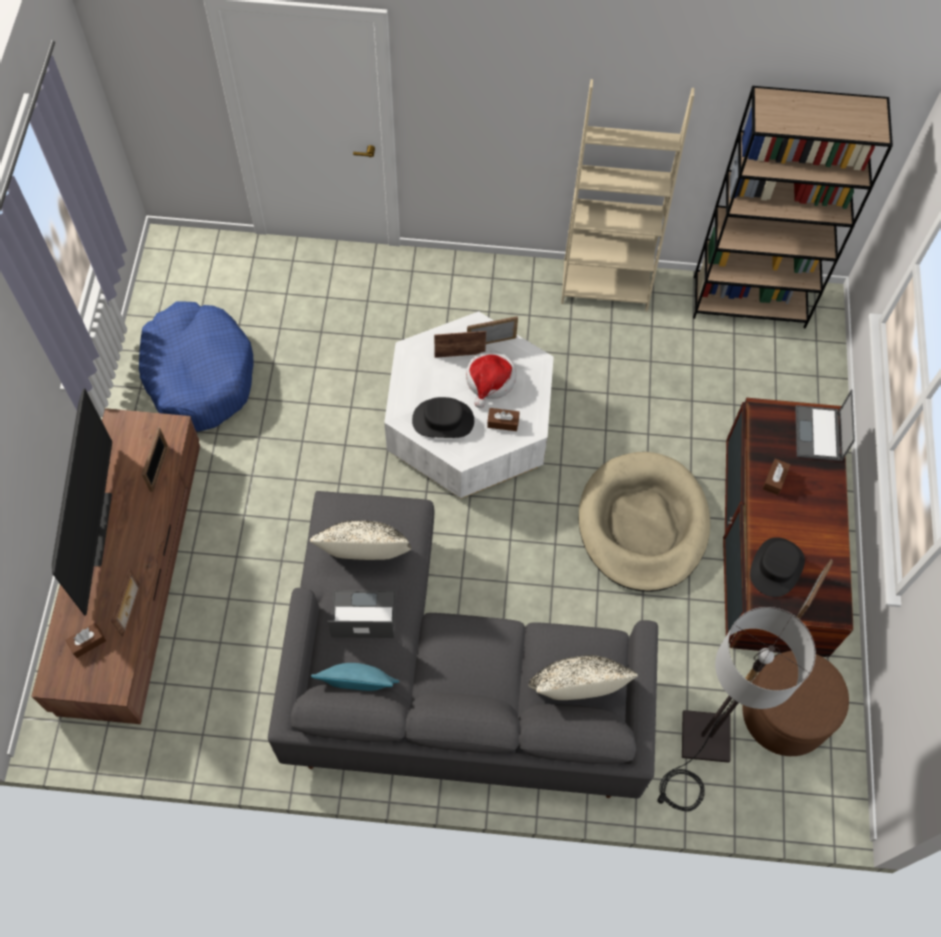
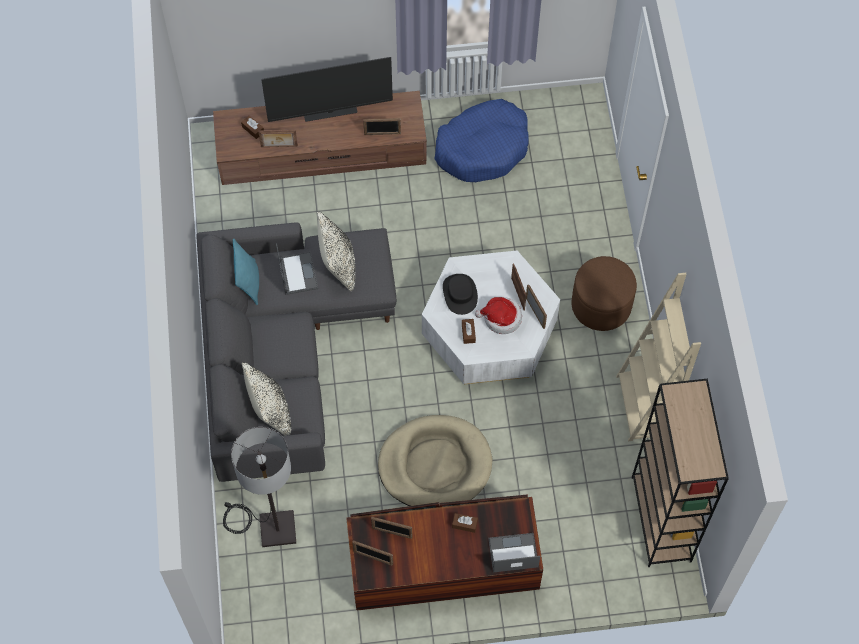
camera: 80 degrees right, 0 degrees up
brown ottoman [742,651,849,756] -> brown ottoman moved to [571,256,637,331]
black hat [750,537,805,597] -> picture frame [371,517,412,539]

